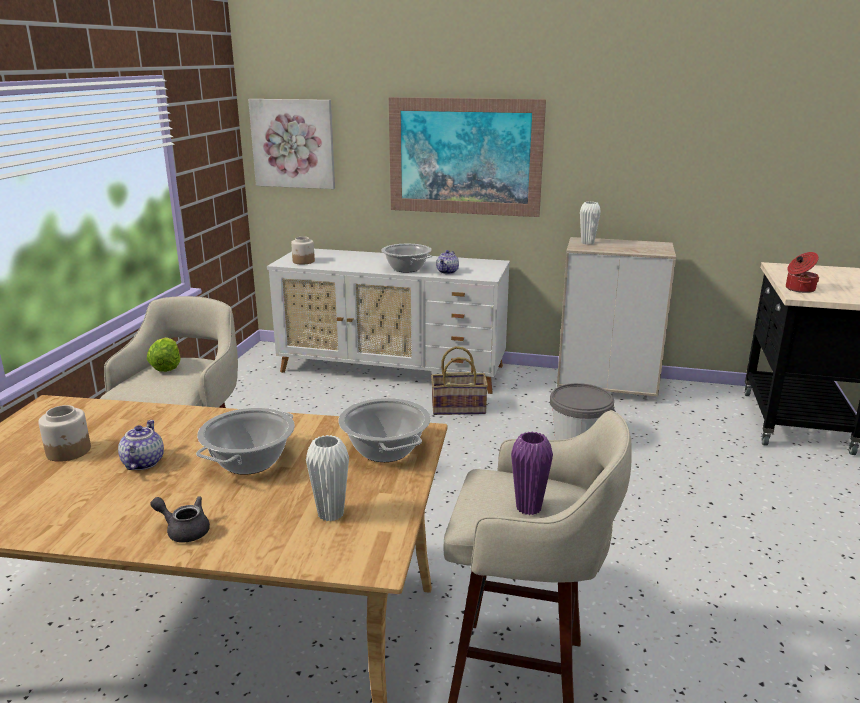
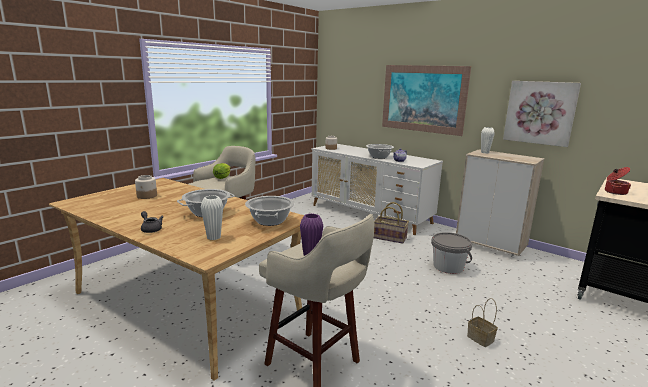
camera: 25 degrees right, 5 degrees down
teapot [118,420,164,470] -> none
picture [248,99,335,189] -> picture moved to [503,81,581,147]
none -> basket [467,298,498,347]

